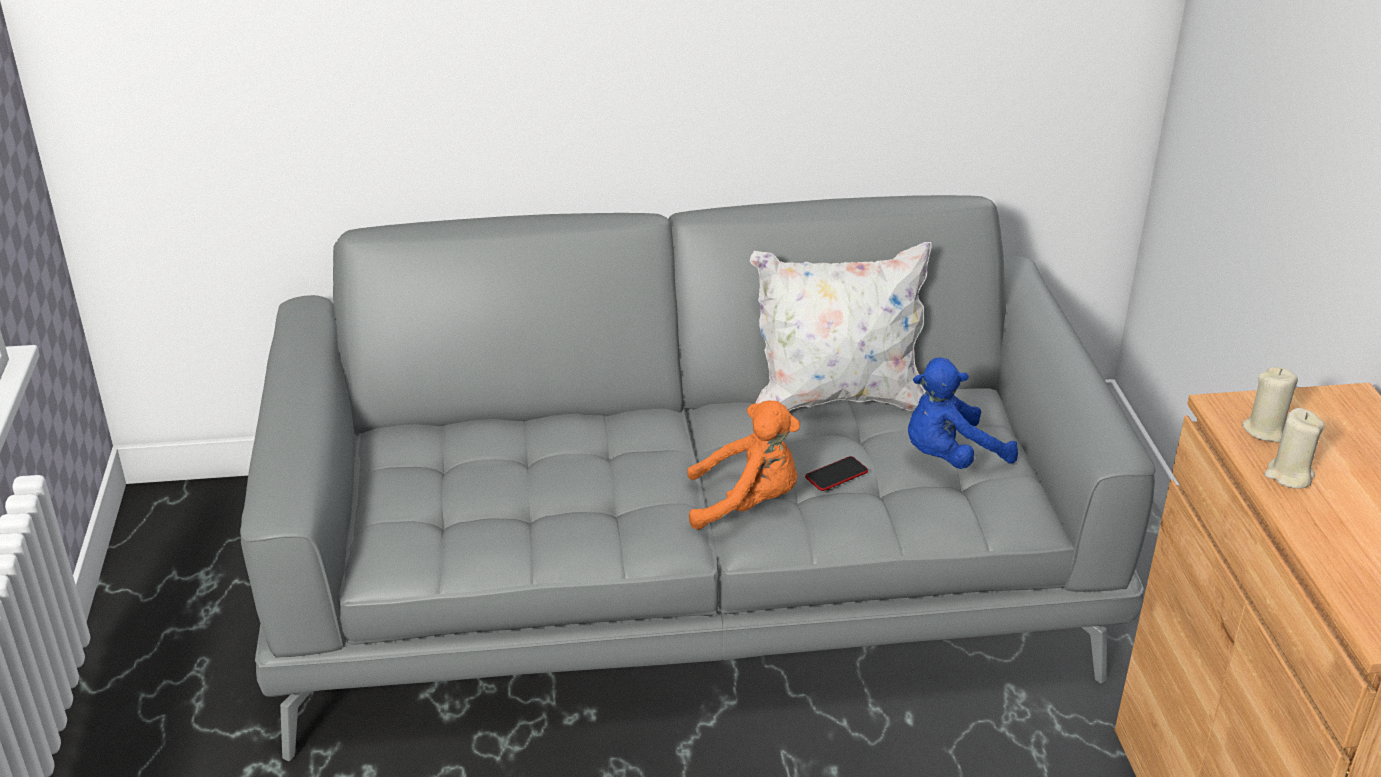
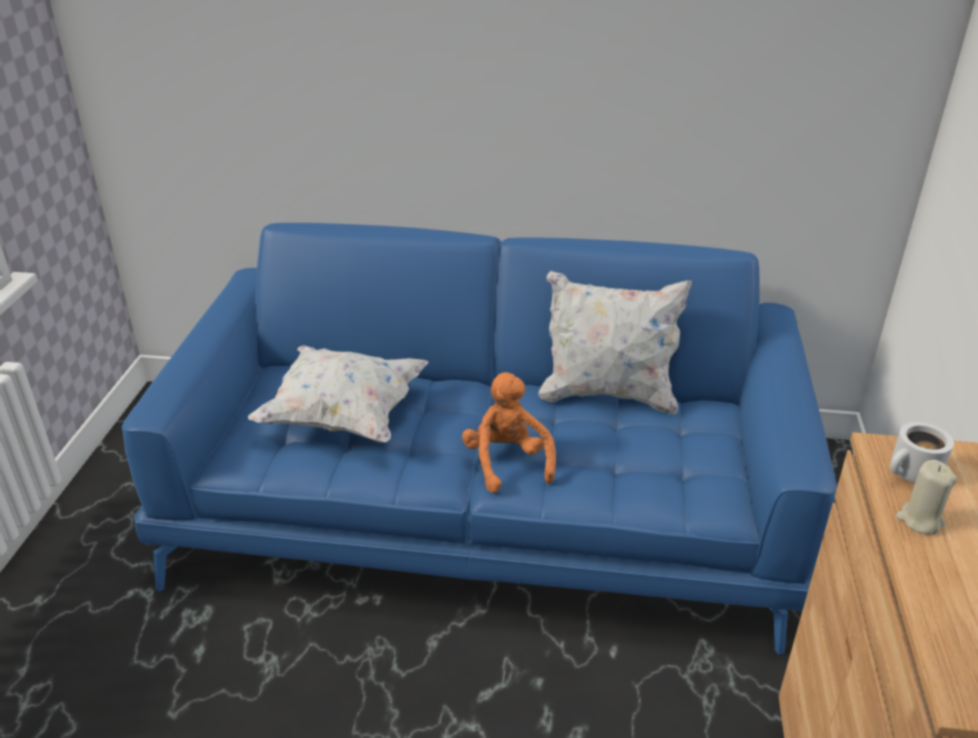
camera: 15 degrees right, 0 degrees up
grey sofa [240,195,1155,761] -> blue sofa [122,223,837,655]
orange plush toy [687,401,800,530] -> orange plush toy turned 120 degrees counterclockwise [462,372,556,493]
phone [805,456,868,491] -> none
blue plush toy [908,358,1018,469] -> none
beige candle [1242,367,1298,443] -> white mug [890,422,954,484]
none -> white pillow [248,345,429,443]

